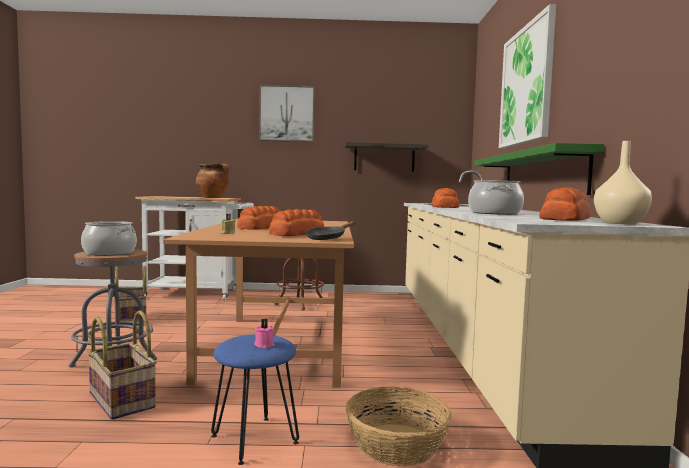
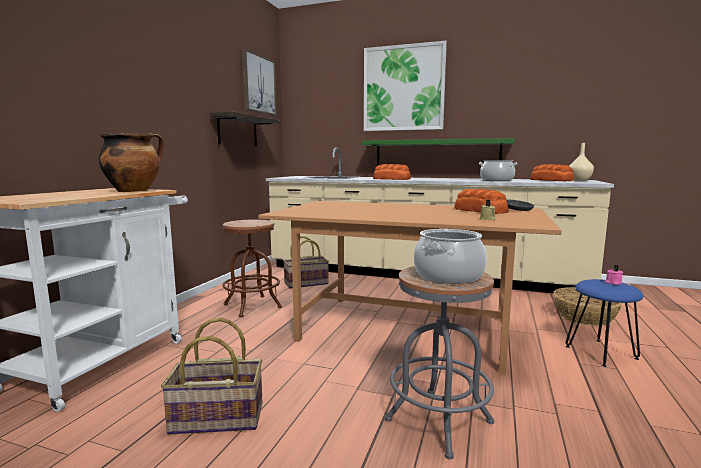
camera: 70 degrees left, 5 degrees up
basket [87,310,157,420] -> basket moved to [283,236,329,289]
bread [237,206,280,230] -> none
picture [259,85,315,142] -> picture moved to [242,49,277,115]

